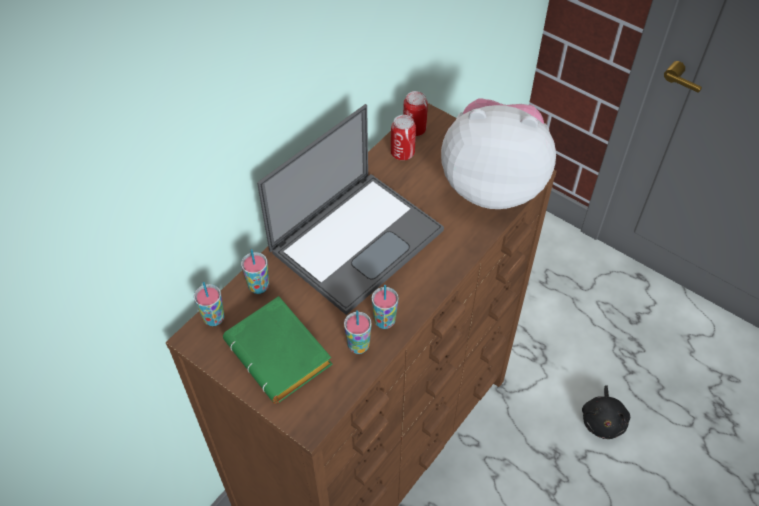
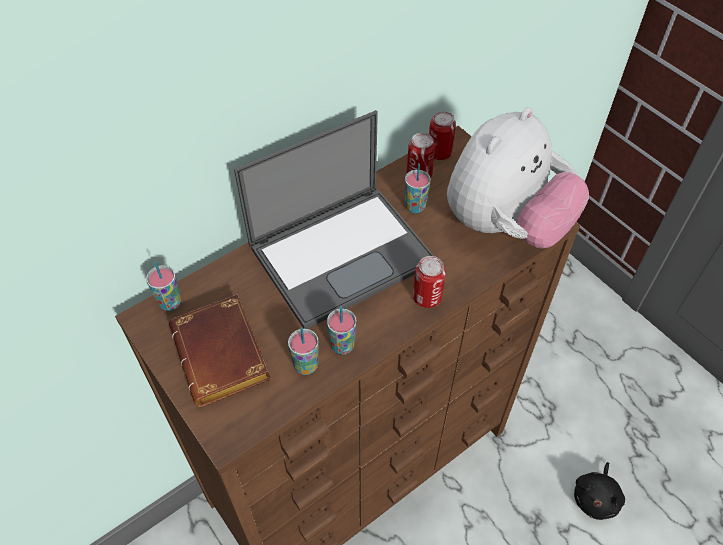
camera: 15 degrees right, 0 degrees up
green book [223,296,333,404] -> brown book [169,294,271,407]
cup [241,249,269,294] -> cup moved to [405,163,431,214]
plush toy [441,98,556,209] -> plush toy turned 105 degrees clockwise [447,107,589,248]
none -> can [413,256,446,308]

